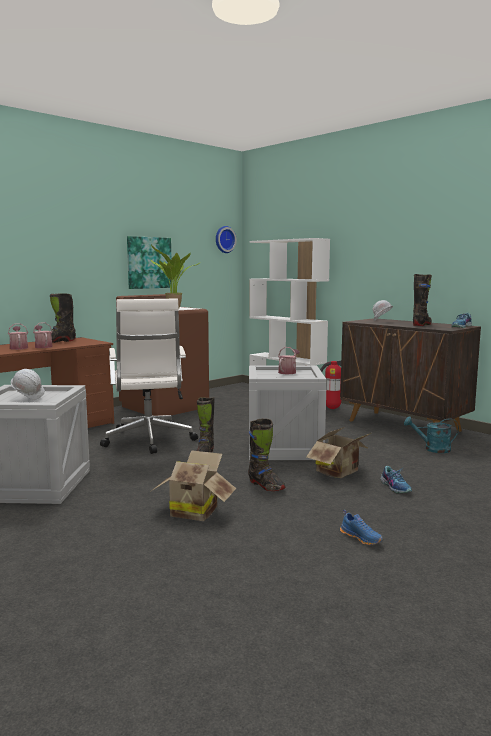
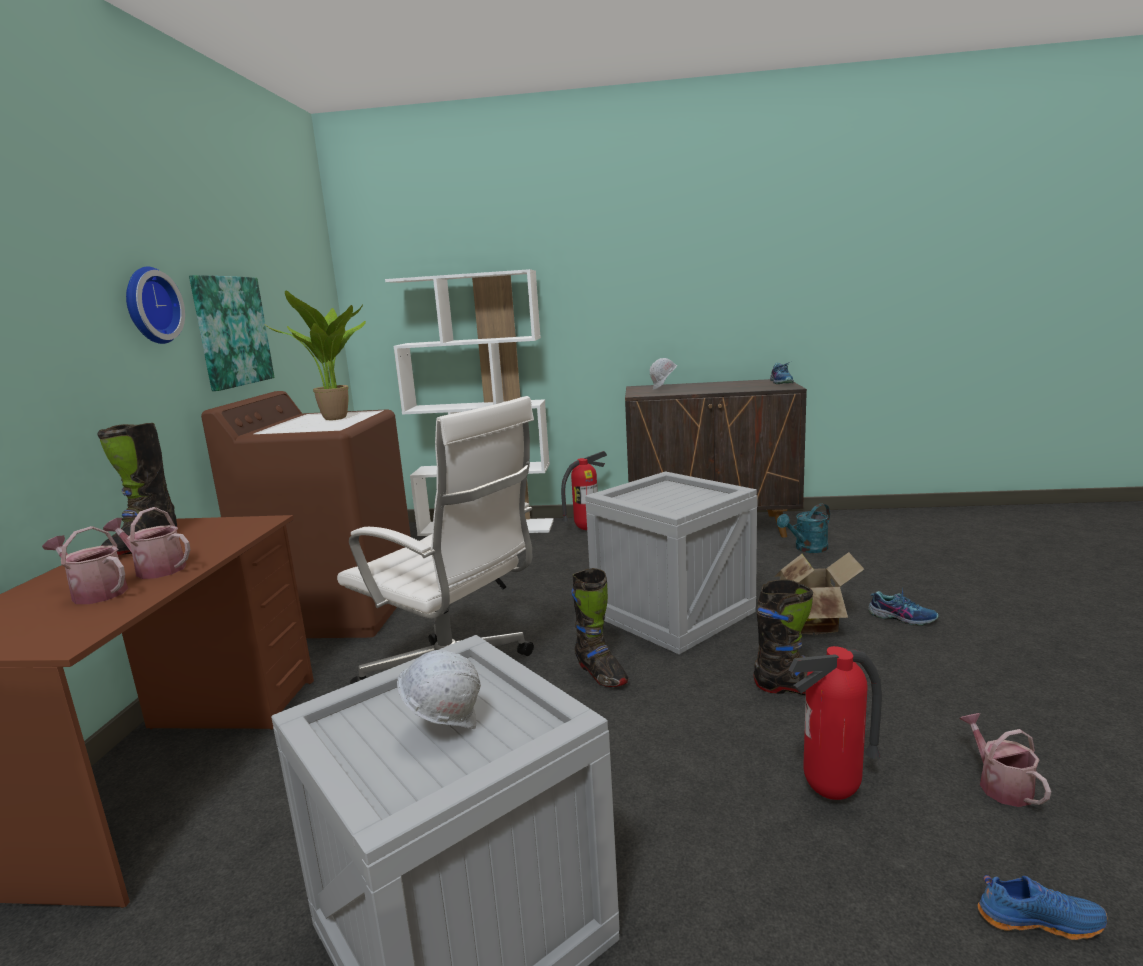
camera: 40 degrees left, 5 degrees up
cardboard box [150,450,236,521] -> fire extinguisher [788,646,882,800]
wall clock [216,226,237,253] -> wall clock moved to [126,267,185,344]
watering can [278,347,300,374] -> watering can moved to [960,713,1051,807]
blue shoe [340,510,383,545] -> blue shoe moved to [977,875,1107,940]
black boot [413,274,432,326] -> none

